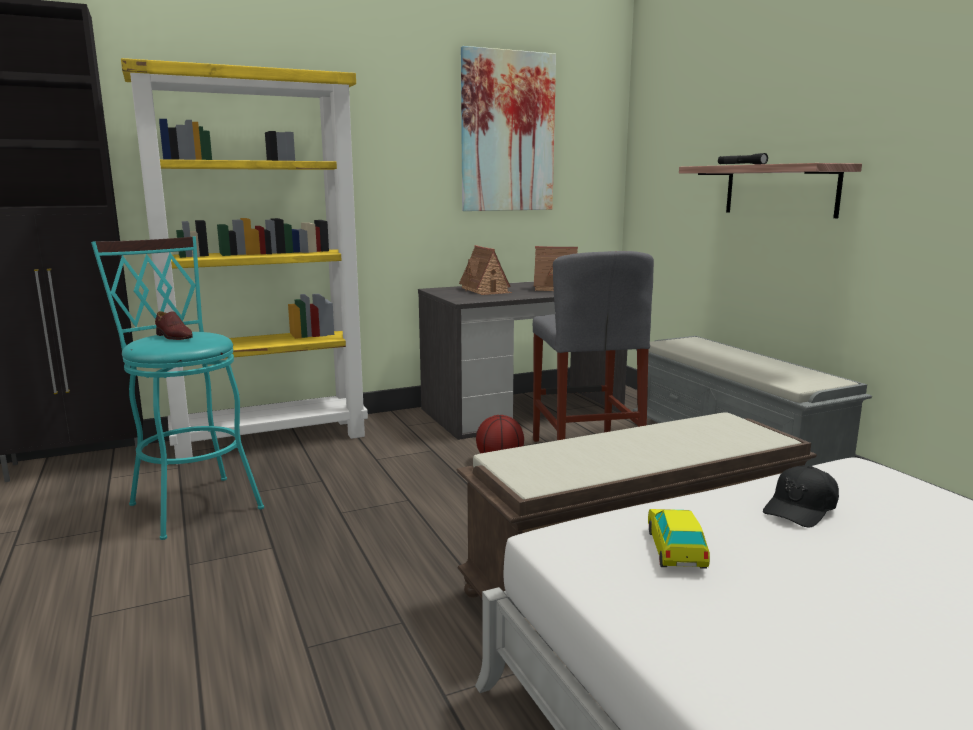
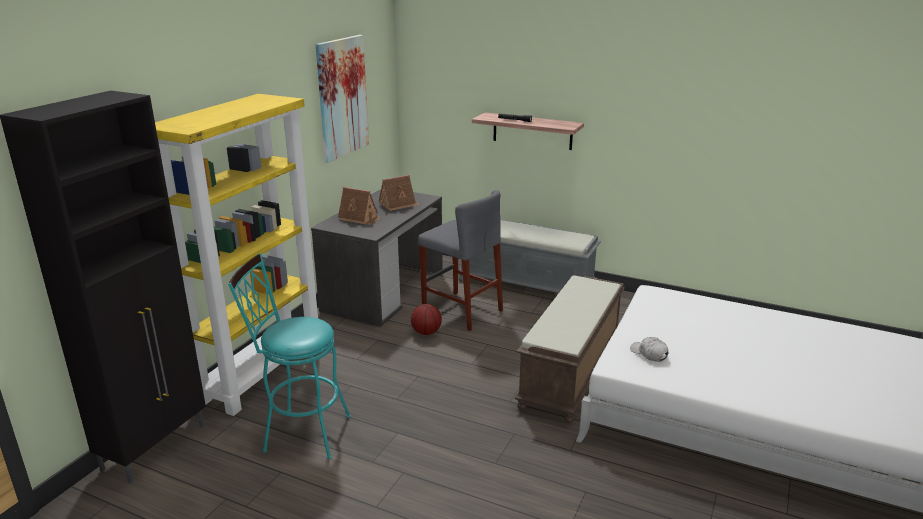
camera: 40 degrees left, 10 degrees up
brown shoe [155,311,193,340] -> none
toy car [648,509,710,569] -> white cap [630,337,668,362]
black cap [763,465,839,528] -> none

